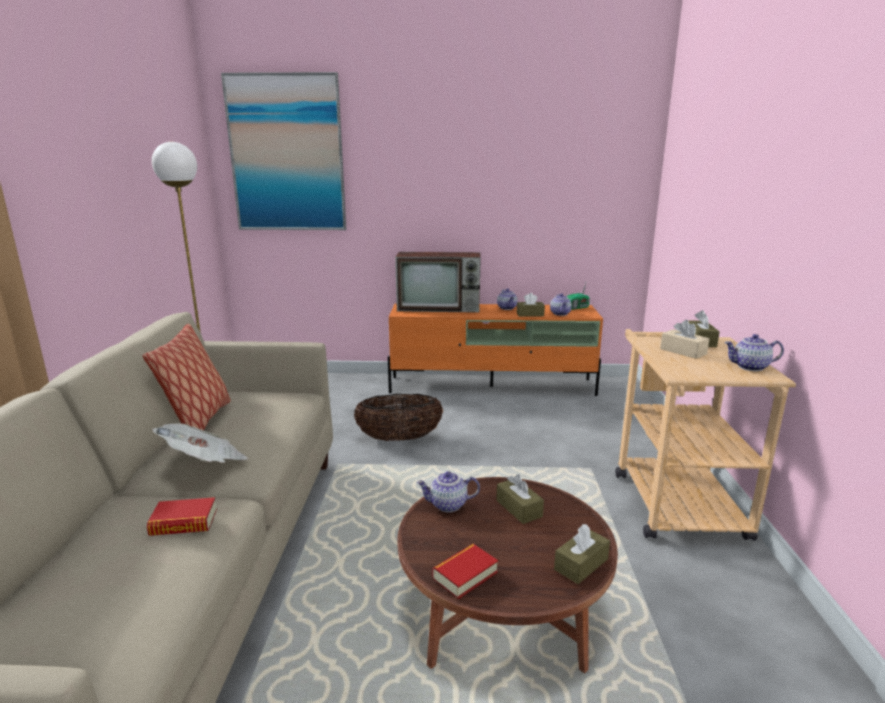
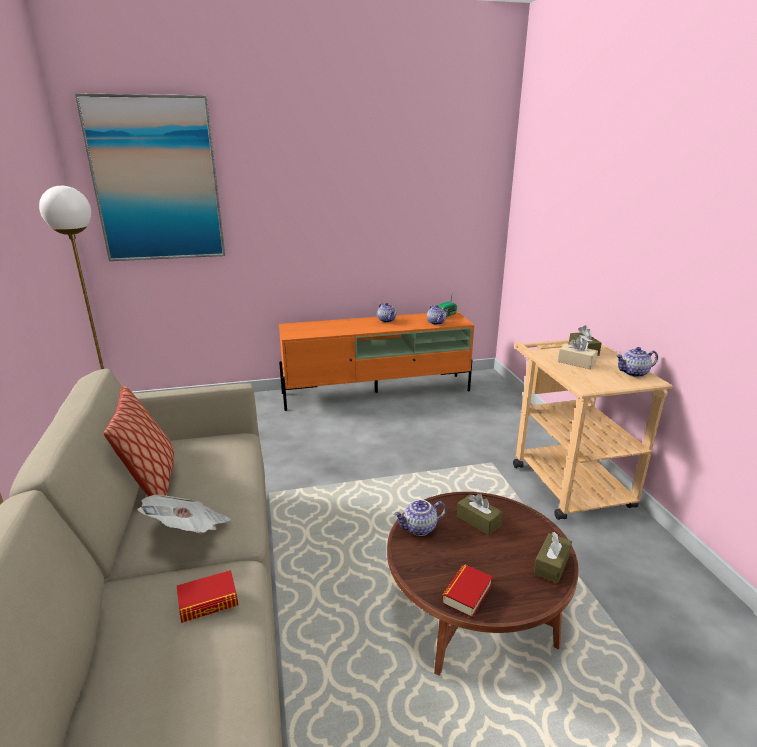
camera: 15 degrees left, 5 degrees up
basket [354,394,443,441] -> none
television [395,252,481,313] -> none
brown tissue box [517,293,545,316] -> none

